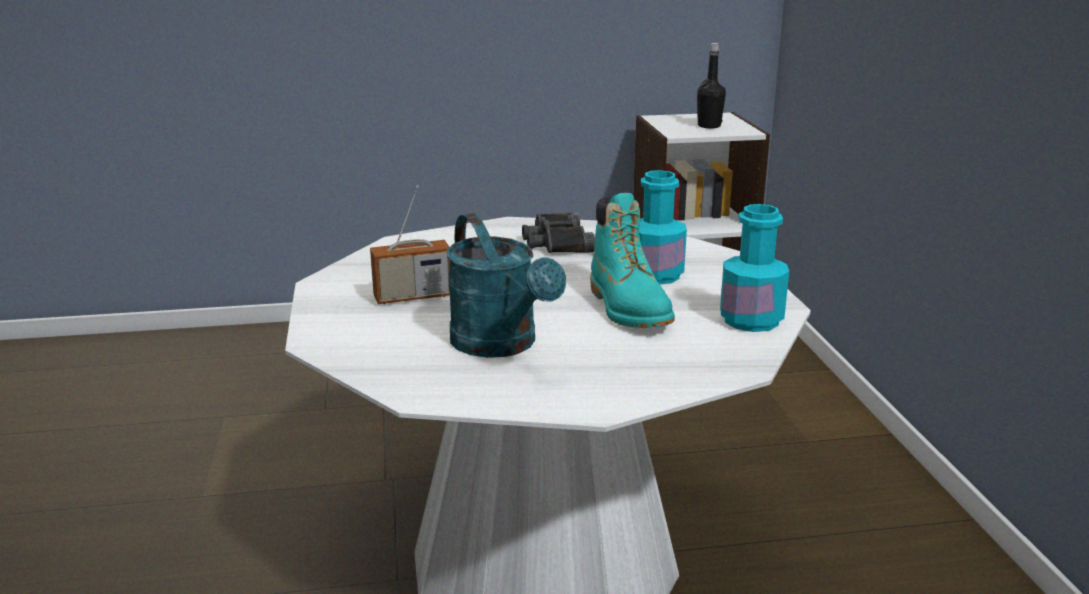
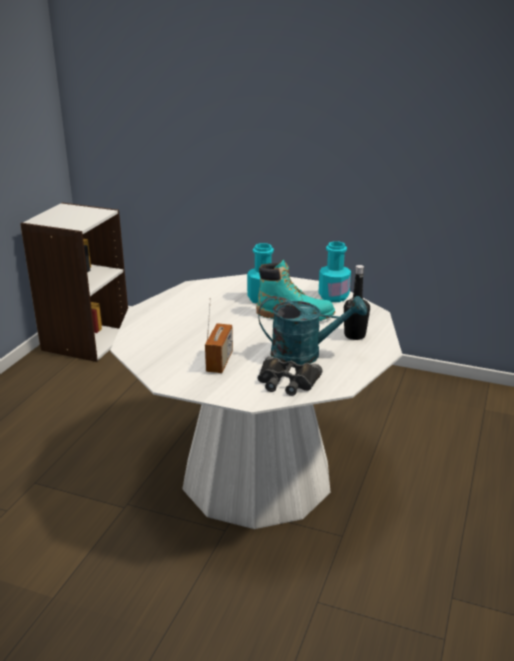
camera: 60 degrees left, 5 degrees up
black binoculars [522,212,595,253] -> black binoculars moved to [258,356,322,396]
black bottle [697,43,726,128] -> black bottle moved to [344,265,370,340]

